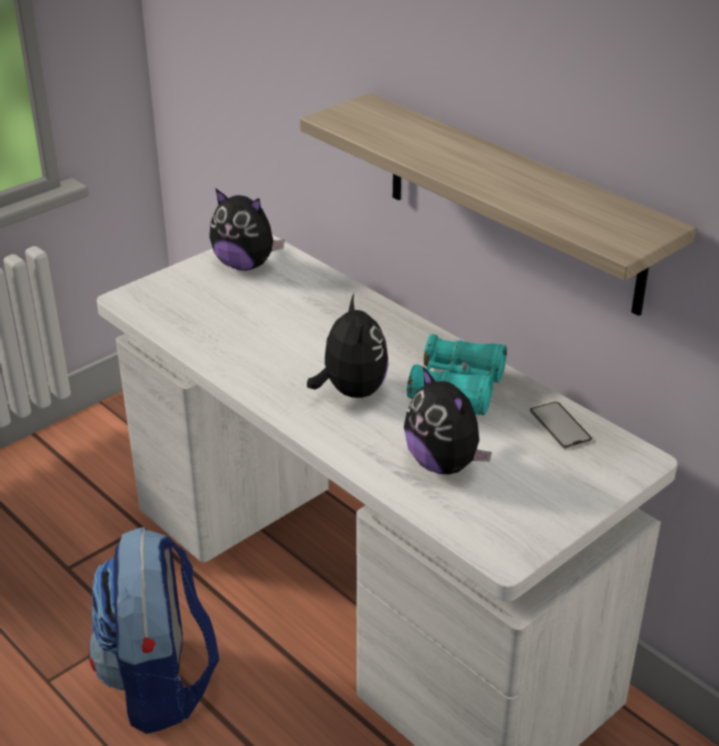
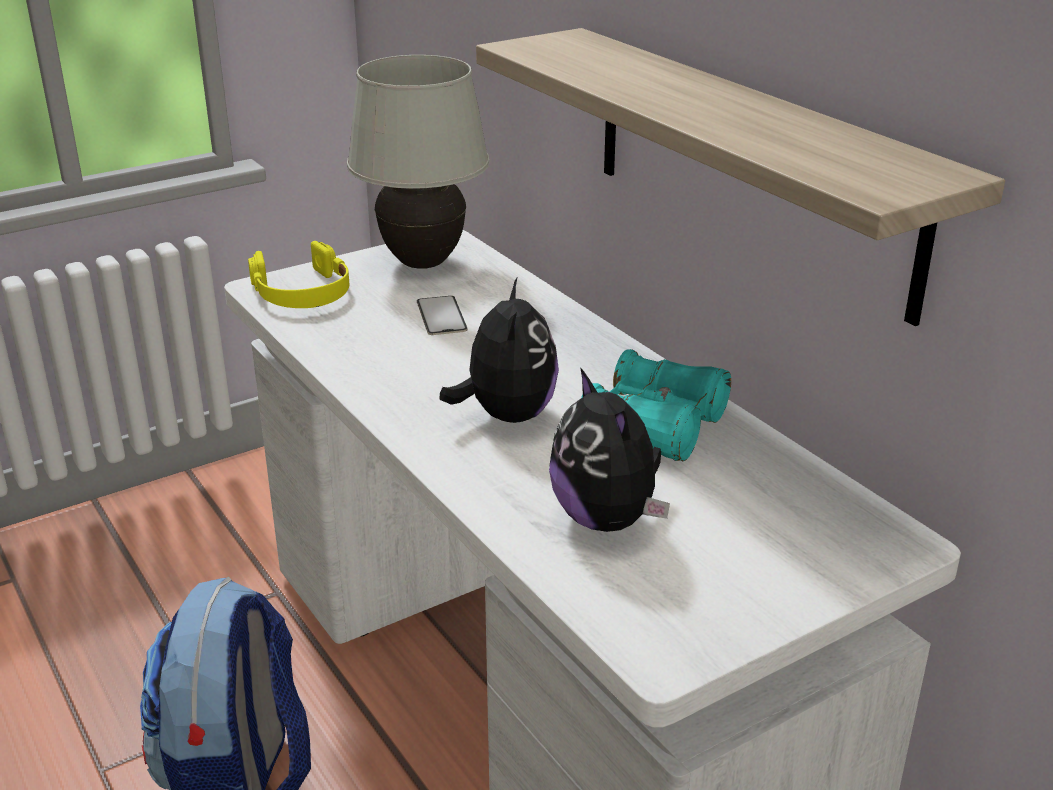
camera: 10 degrees right, 5 degrees down
plush toy [209,188,285,271] -> white table lamp [347,55,490,269]
phone [530,402,592,448] -> phone moved to [417,296,467,335]
none -> yellow headphones [248,241,349,308]

